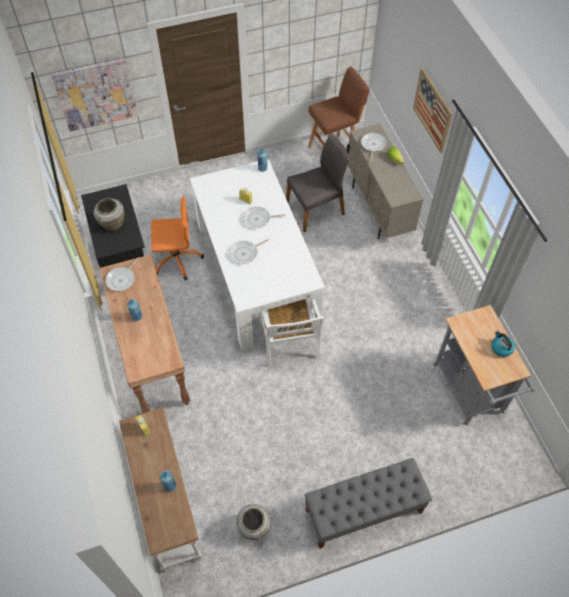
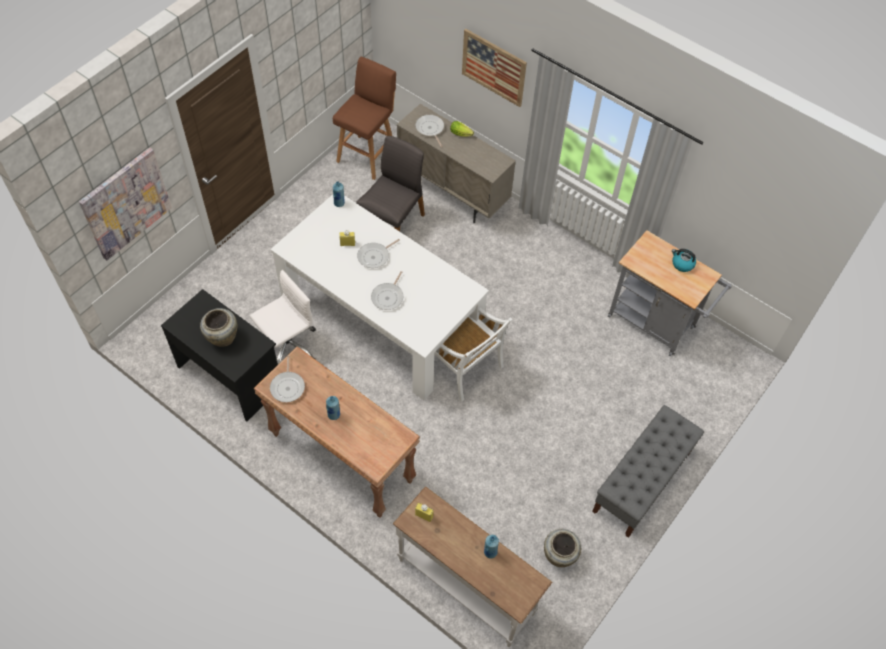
camera: 35 degrees left, 0 degrees up
orange office chair [151,196,204,280] -> white office chair [250,270,316,364]

